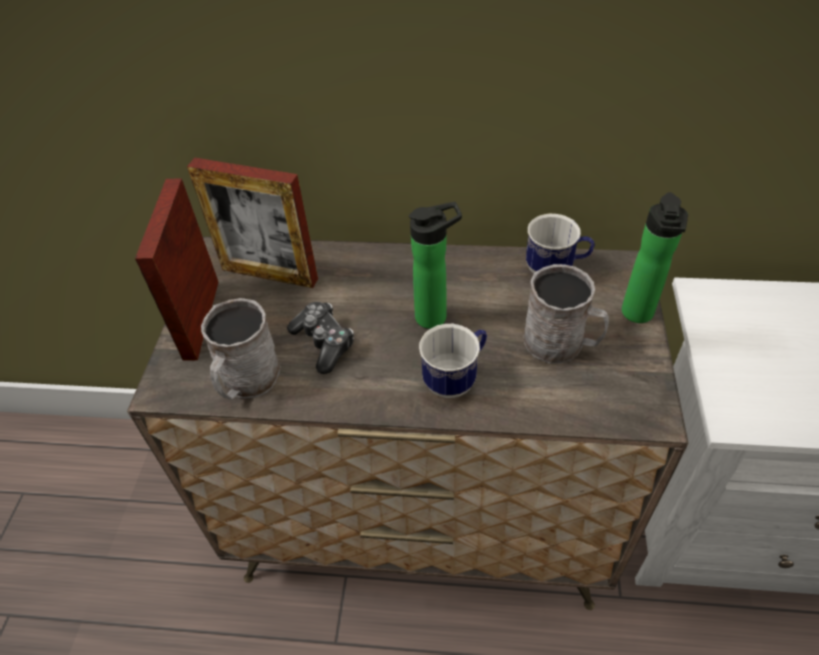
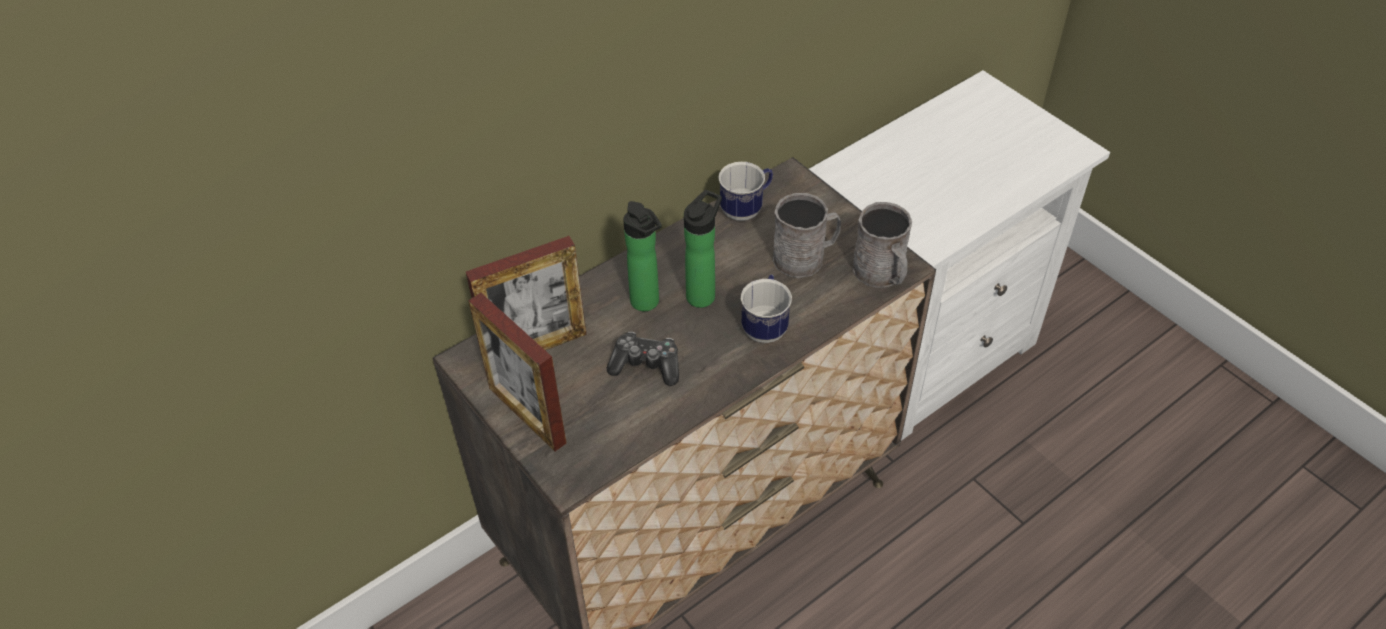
camera: 45 degrees left, 0 degrees up
grey mug [201,298,281,399] -> grey mug moved to [853,202,912,288]
bottle [622,192,688,323] -> bottle moved to [623,201,662,311]

